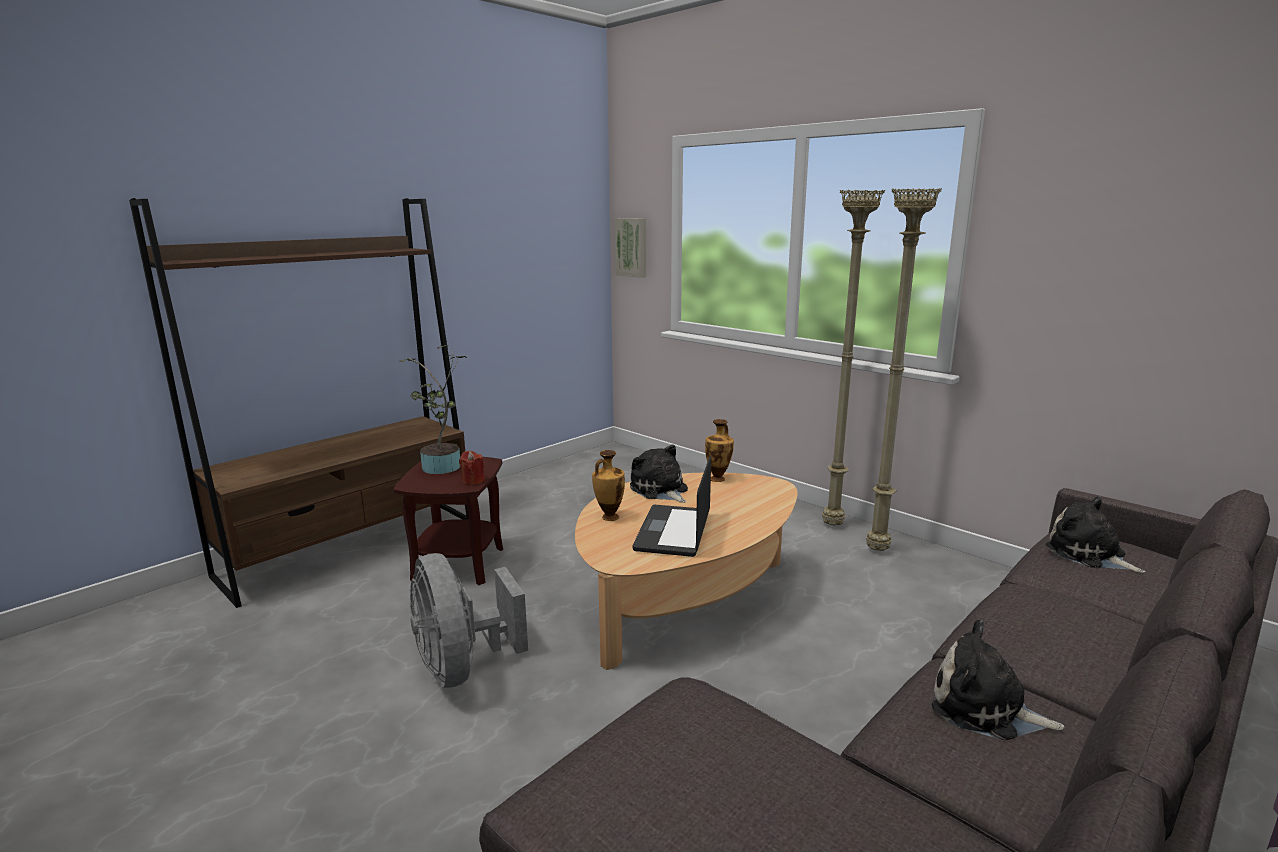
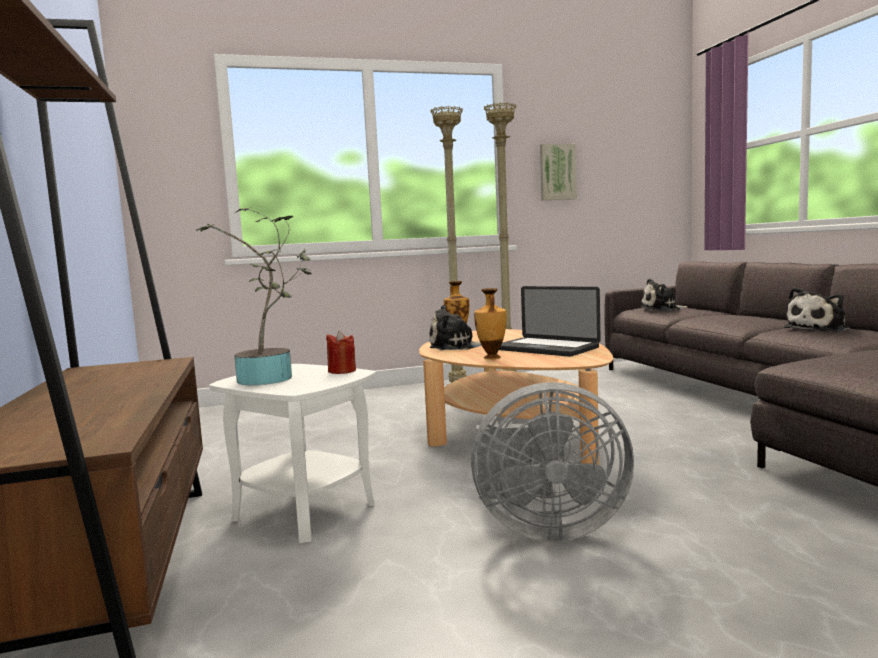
camera: 60 degrees left, 10 degrees down
brown side table [394,456,503,585] -> white side table [209,364,376,543]
picture [615,218,646,278] -> picture moved to [540,144,577,200]

